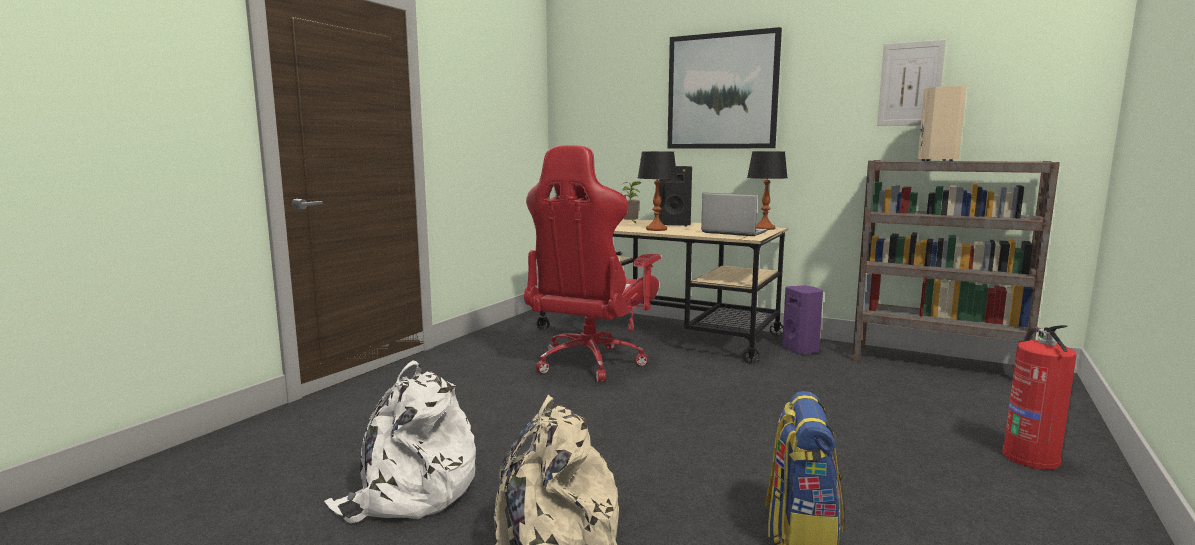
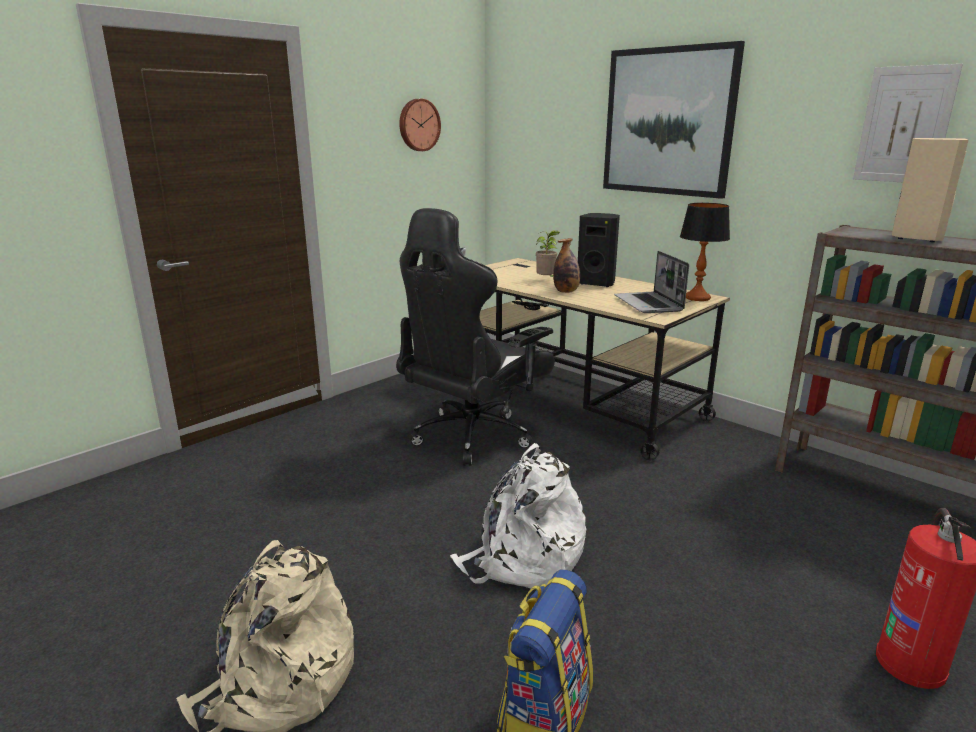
camera: 15 degrees right, 10 degrees up
white backpack [324,360,476,523] -> white backpack moved to [450,443,586,588]
red office chair [524,145,661,383] -> black office chair [396,208,555,466]
table lamp [638,151,677,231] -> bottle [553,238,580,293]
laptop [701,193,768,236] -> laptop turned 150 degrees counterclockwise [614,251,689,313]
purple speaker [782,286,823,355] -> none
none -> wall clock [399,99,441,151]

